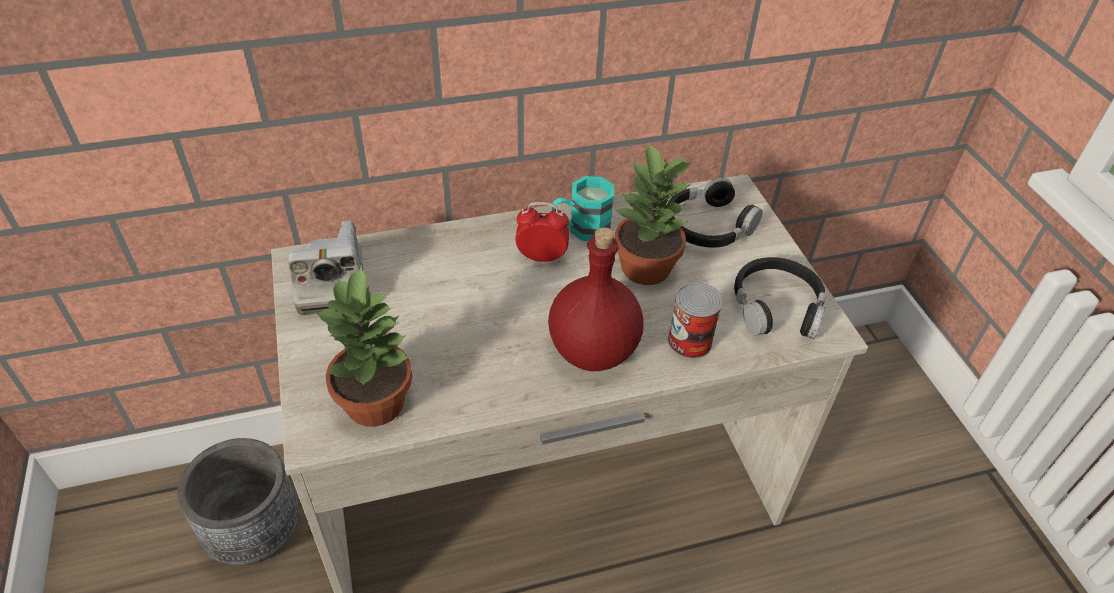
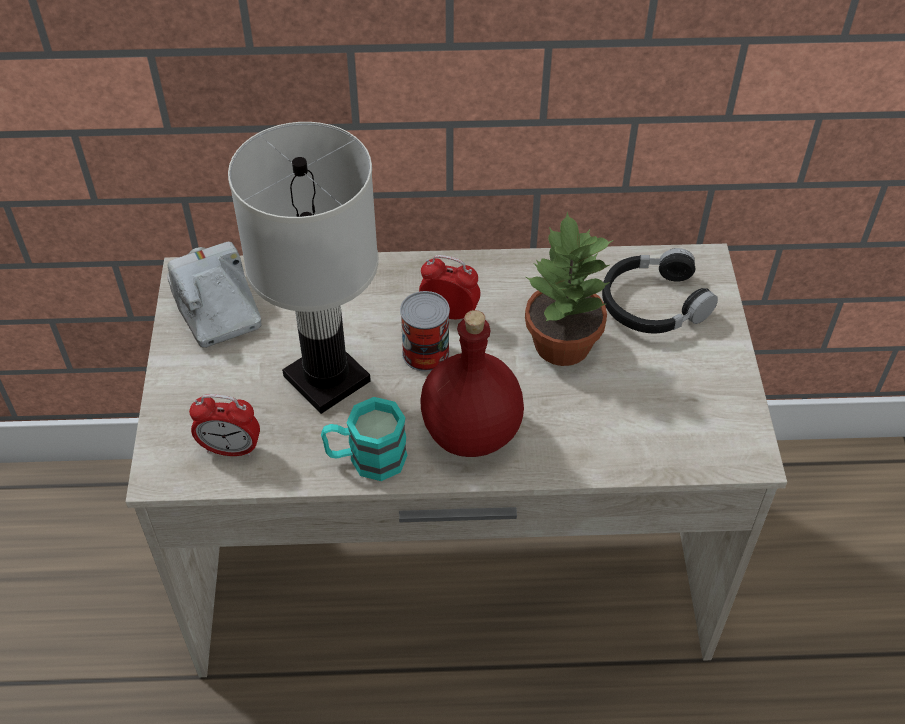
camera: 15 degrees right, 5 degrees up
grey planter [177,438,299,566] -> none
camera [288,221,363,315] -> camera turned 150 degrees clockwise [167,242,262,348]
potted plant [313,265,412,427] -> alarm clock [189,394,260,457]
turquoise mug [552,176,614,241] -> turquoise mug moved to [321,397,407,481]
can [668,282,723,359] -> can moved to [400,291,450,372]
black headphones [734,257,826,339] -> none
none -> white table lamp [228,122,378,414]

